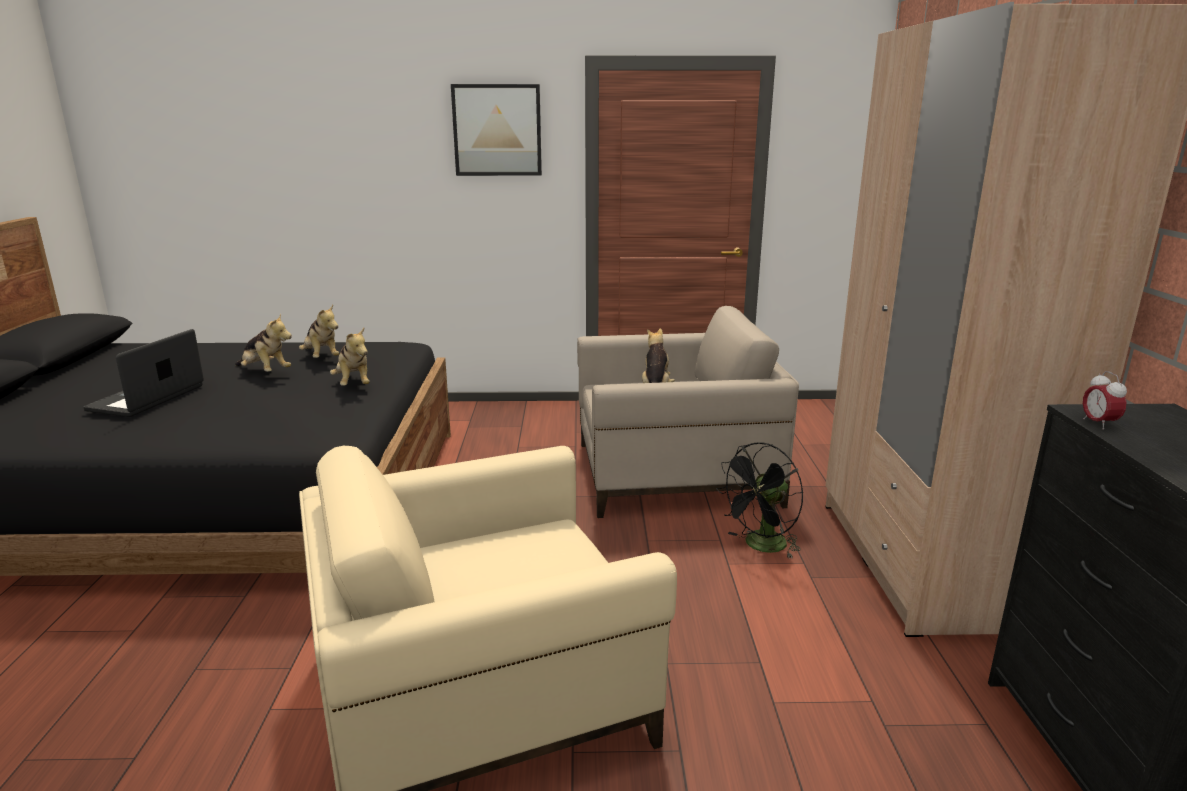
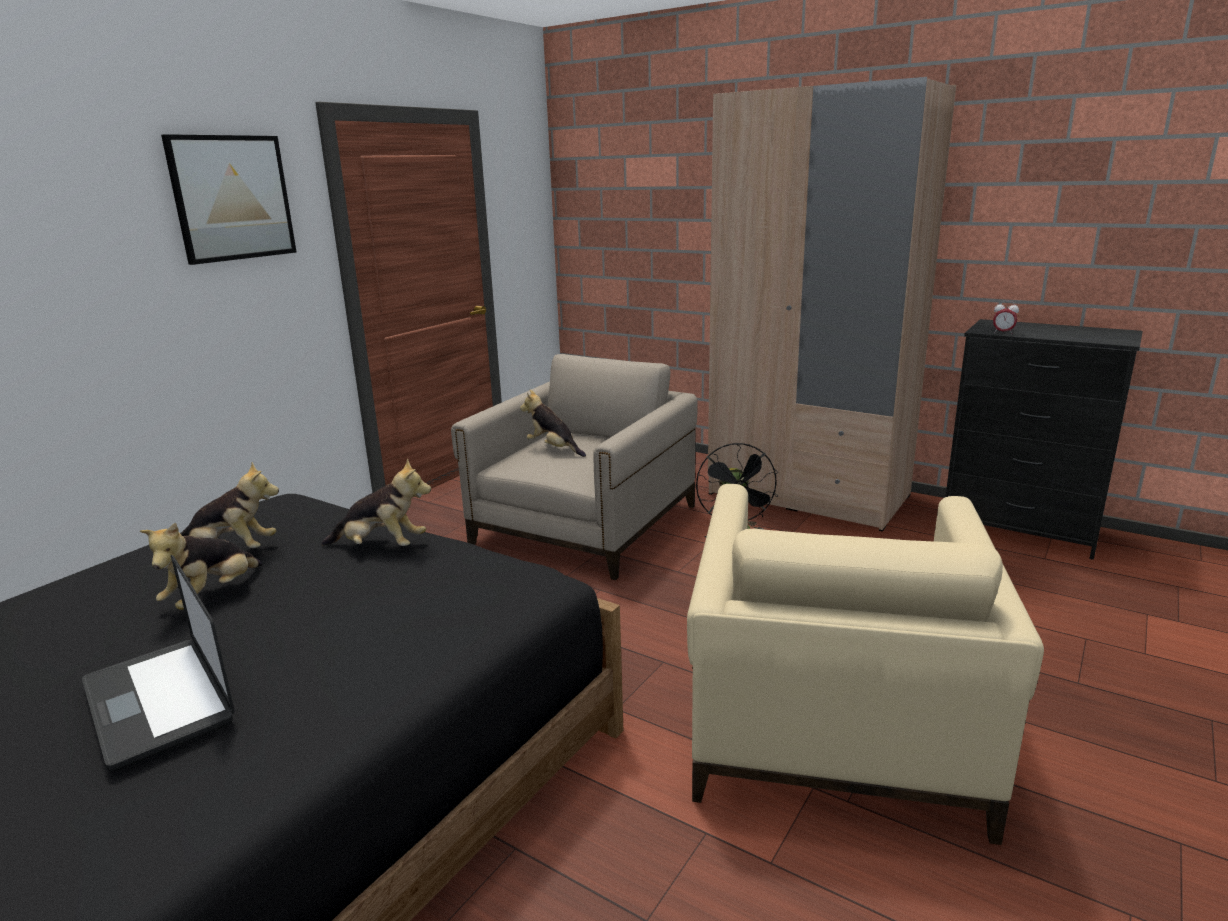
camera: 55 degrees left, 0 degrees up
plush toy [235,313,292,372] -> plush toy turned 135 degrees clockwise [140,522,262,610]

